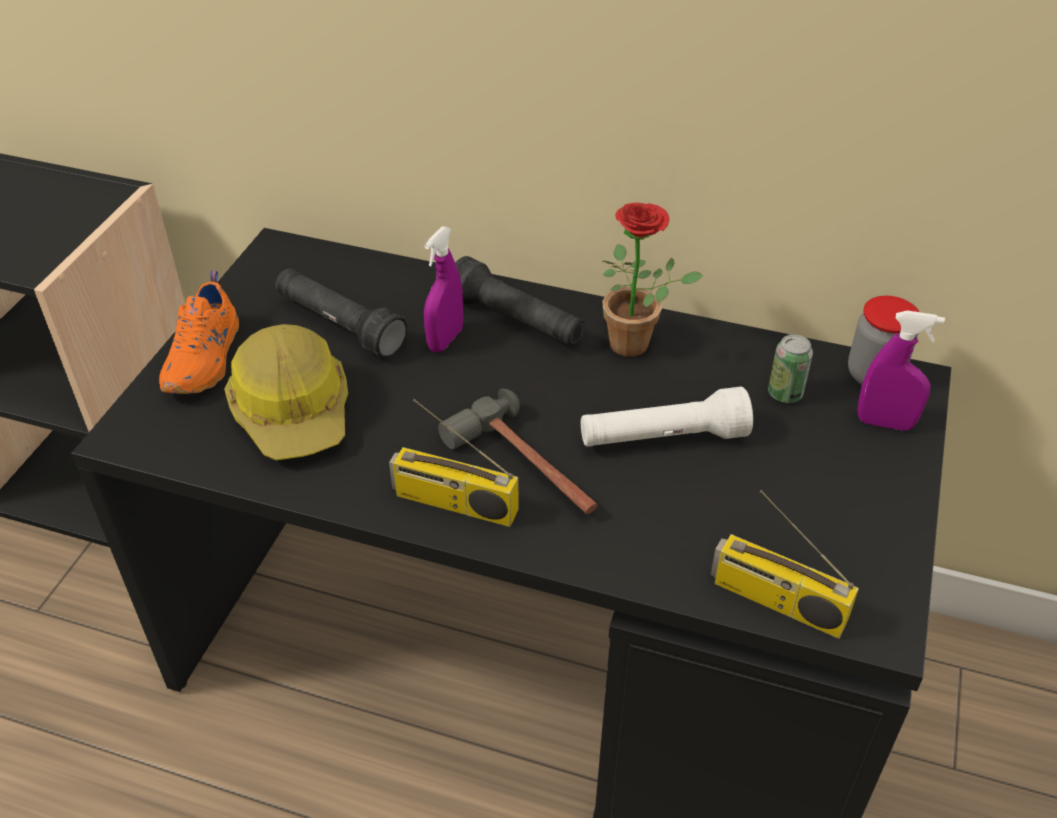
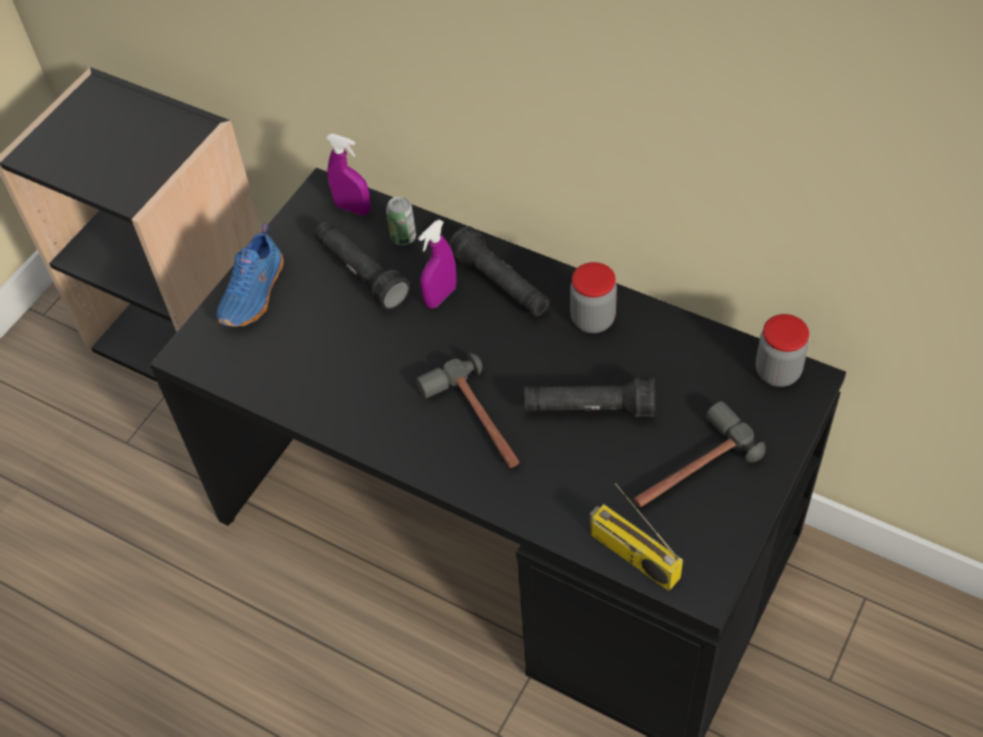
camera: 15 degrees right, 10 degrees up
orange shoe [159,271,239,394] -> blue shoe [216,224,283,327]
hard hat [224,324,348,460] -> none
radio [389,399,519,527] -> none
white flashlight [581,387,753,447] -> black flashlight [523,377,655,417]
potted plant [603,203,703,357] -> jar [570,262,617,333]
can [768,334,813,403] -> can moved to [386,197,416,246]
purple spray bottle [857,310,945,431] -> purple spray bottle moved to [326,134,371,215]
none -> hammer [633,401,766,507]

